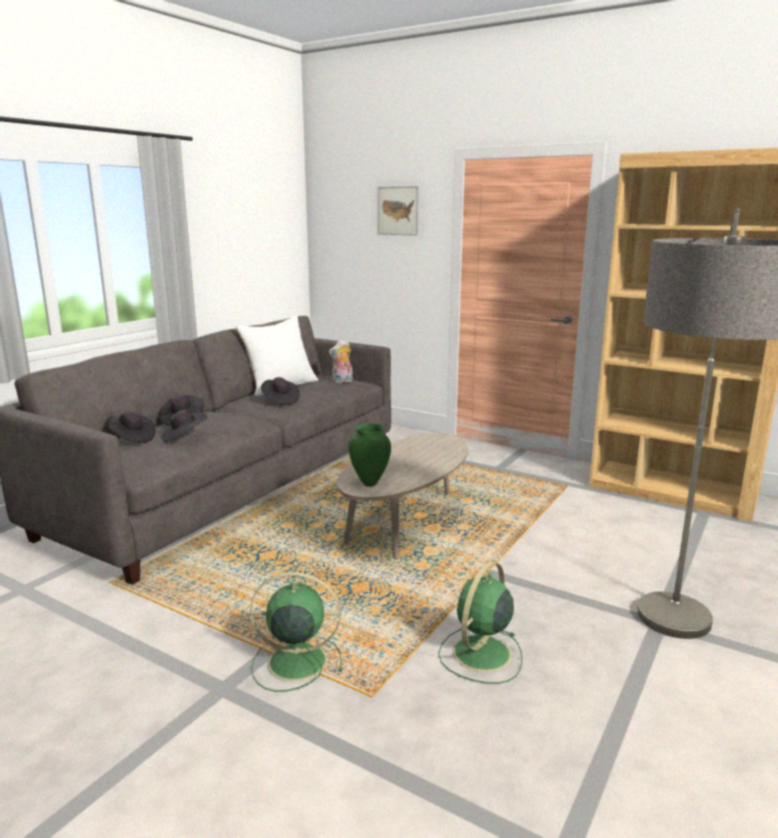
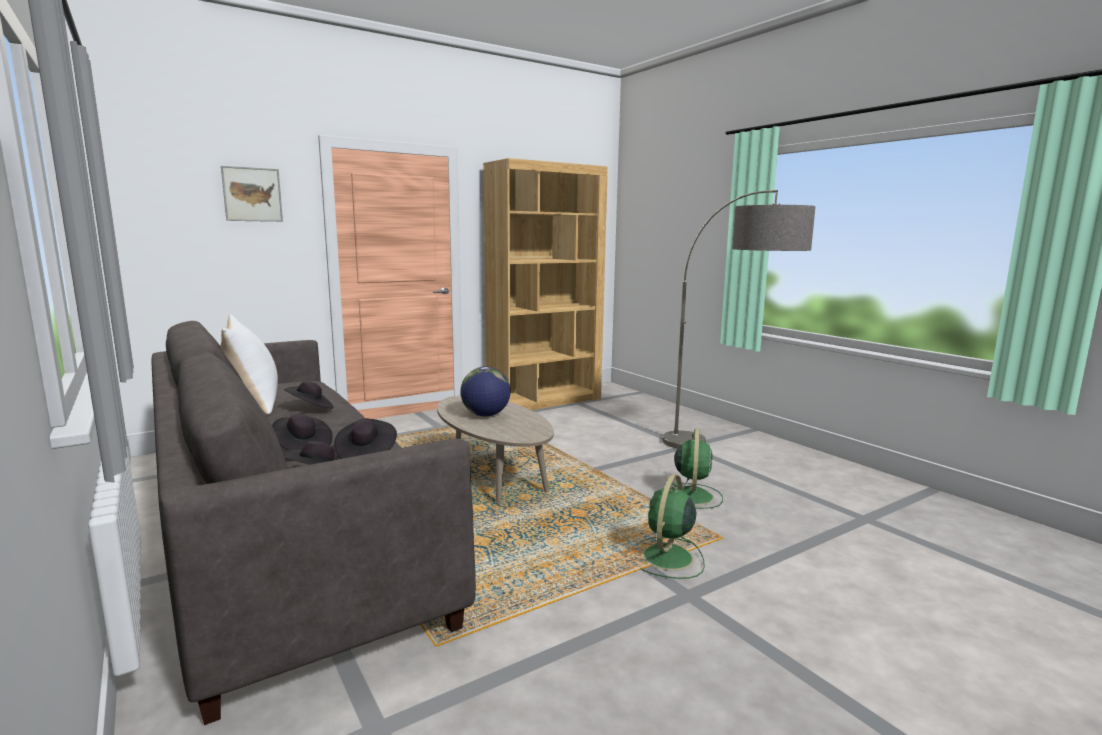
camera: 65 degrees left, 5 degrees down
plush toy [329,340,353,383] -> none
green vase [348,423,391,487] -> none
green fan [438,561,522,684] -> green fan turned 135 degrees counterclockwise [671,429,723,509]
none -> globe [460,367,510,417]

